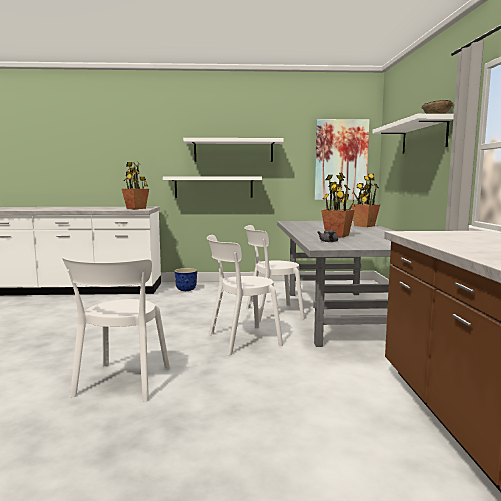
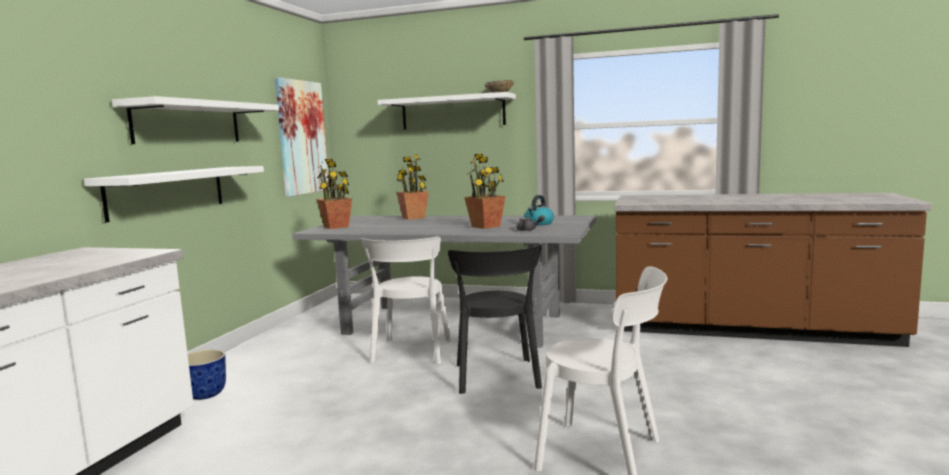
camera: 70 degrees left, 0 degrees up
potted plant [122,161,149,209] -> potted plant moved to [316,159,352,229]
white chair [207,235,283,355] -> black chair [448,245,542,394]
none -> kettle [524,195,554,225]

